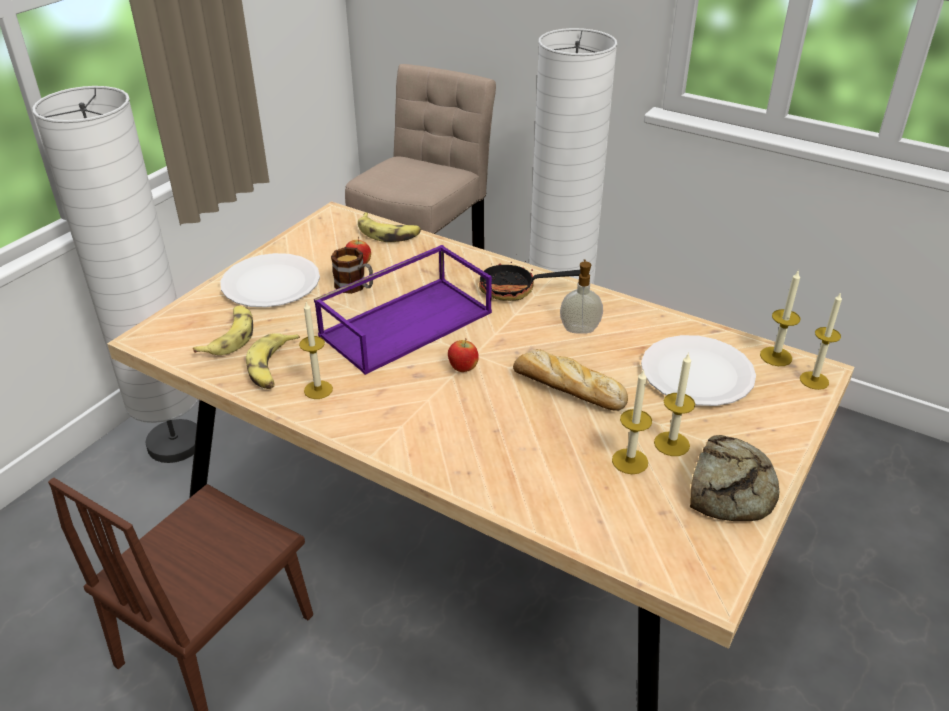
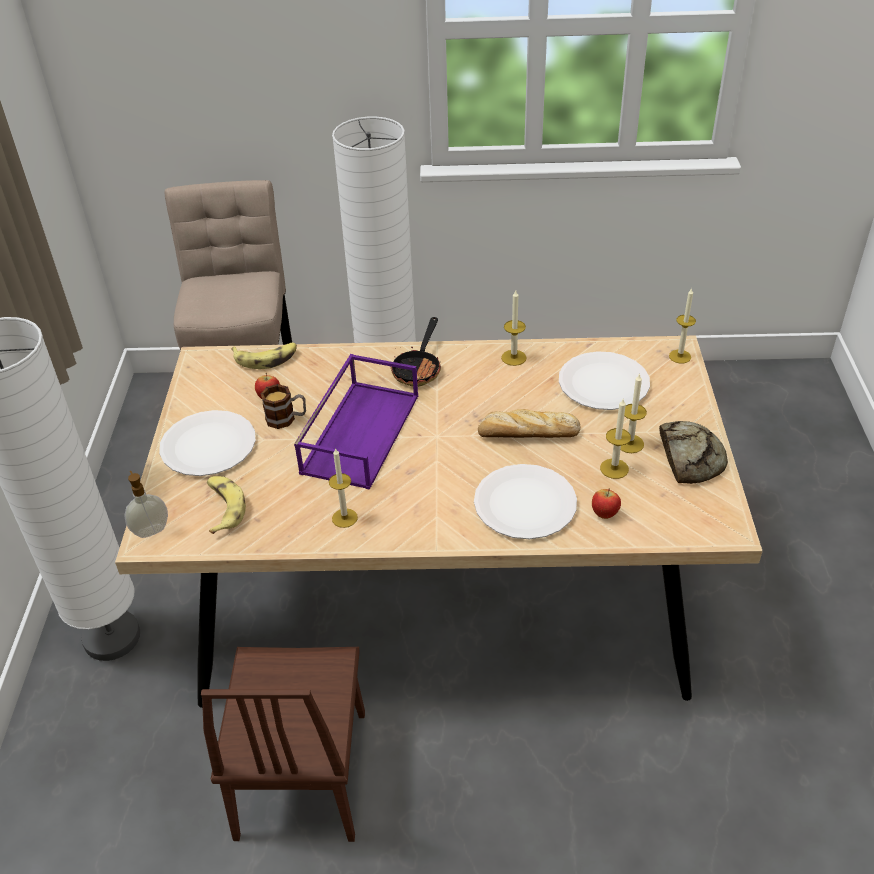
camera: 30 degrees left, 5 degrees up
banana [246,333,300,389] -> none
apple [448,338,479,372] -> apple moved to [592,488,621,519]
frying pan [479,261,581,301] -> frying pan turned 45 degrees counterclockwise [390,317,441,387]
soap dispenser [560,259,603,334] -> soap dispenser moved to [124,471,168,538]
candle [760,271,800,366] -> candle moved to [501,291,527,366]
none -> white plate [474,464,577,539]

